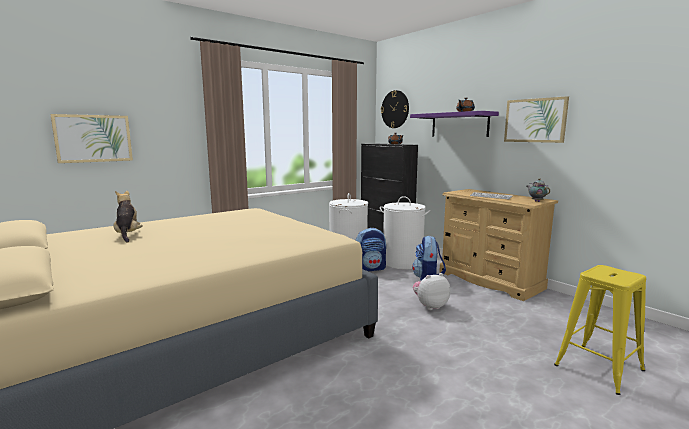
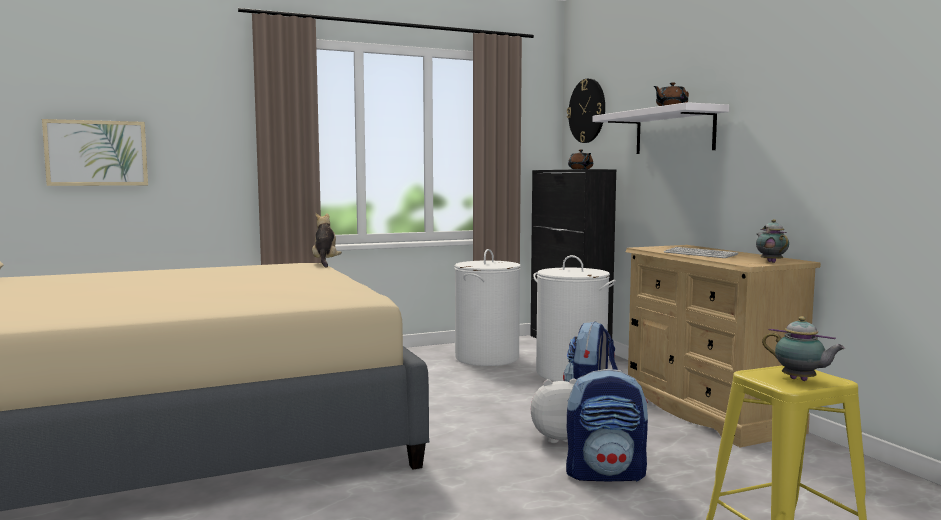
camera: 15 degrees right, 5 degrees down
plush toy [113,191,143,242] -> plush toy moved to [312,212,342,268]
backpack [356,228,386,271] -> backpack moved to [566,369,648,481]
purple shelf [410,111,499,137] -> white shelf [592,102,729,154]
picture [504,96,569,143] -> none
none -> teapot [762,316,845,381]

